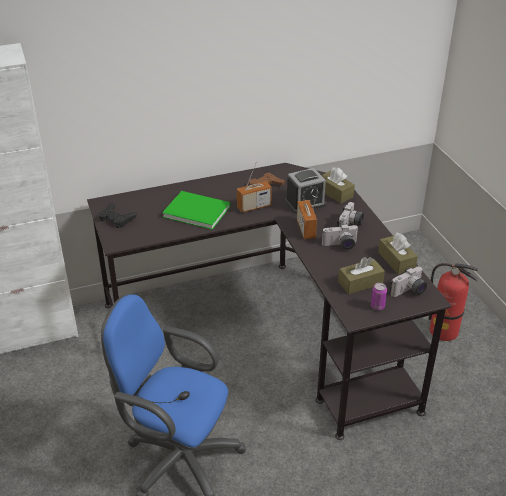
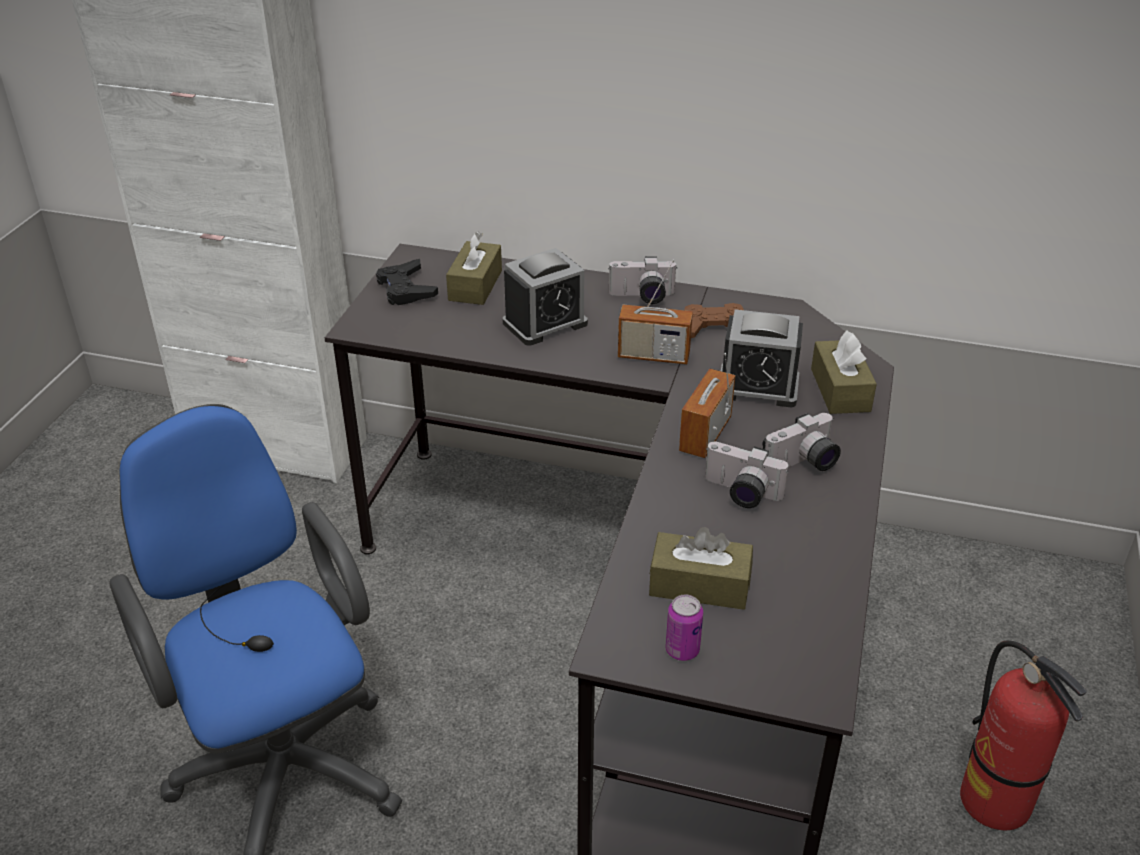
camera: 35 degrees right, 0 degrees up
green book [162,191,231,230] -> alarm clock [503,248,588,346]
brown tissue box [378,232,418,274] -> brown tissue box moved to [446,231,502,305]
camera [389,266,427,297] -> camera moved to [608,257,678,304]

